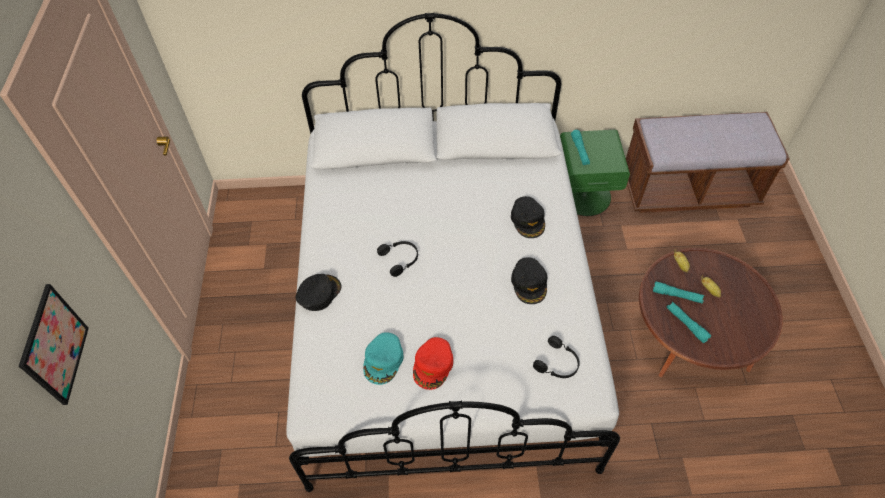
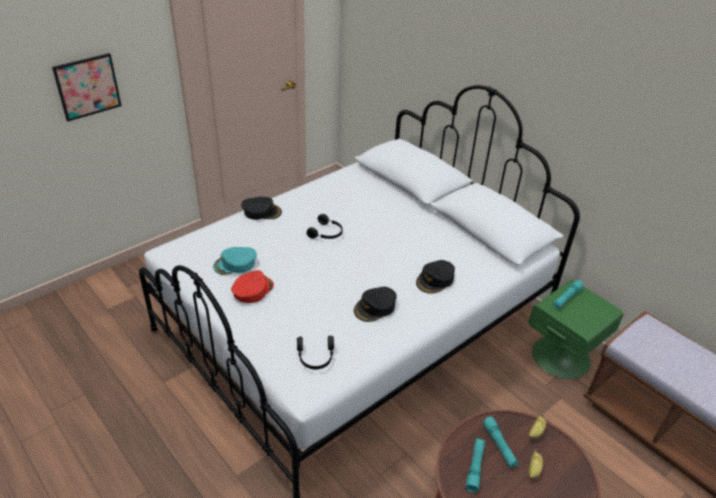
camera: 50 degrees right, 15 degrees down
red cap [413,337,453,390] -> red cap turned 150 degrees clockwise [231,270,274,303]

